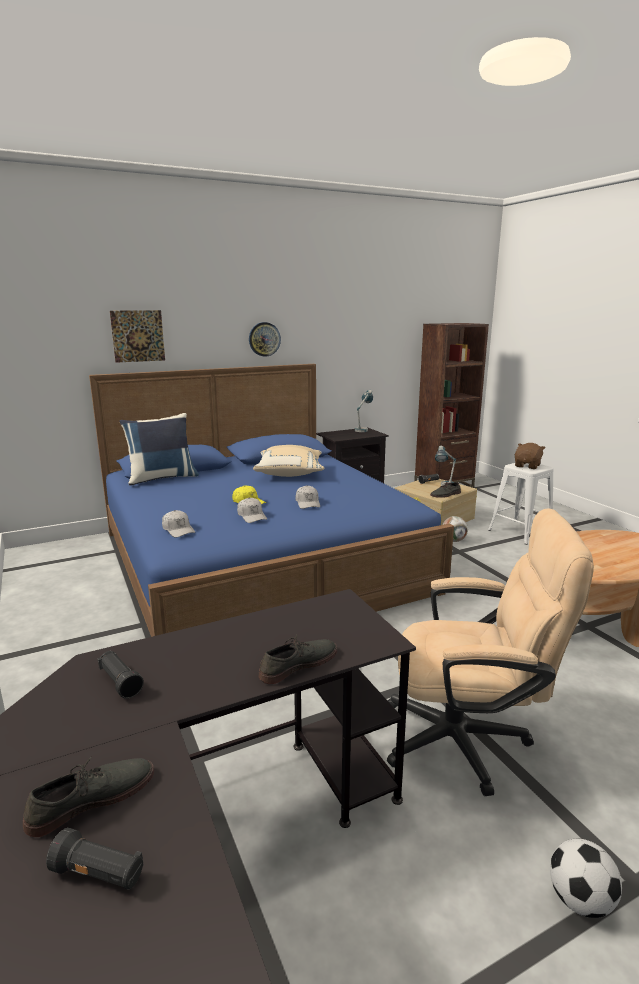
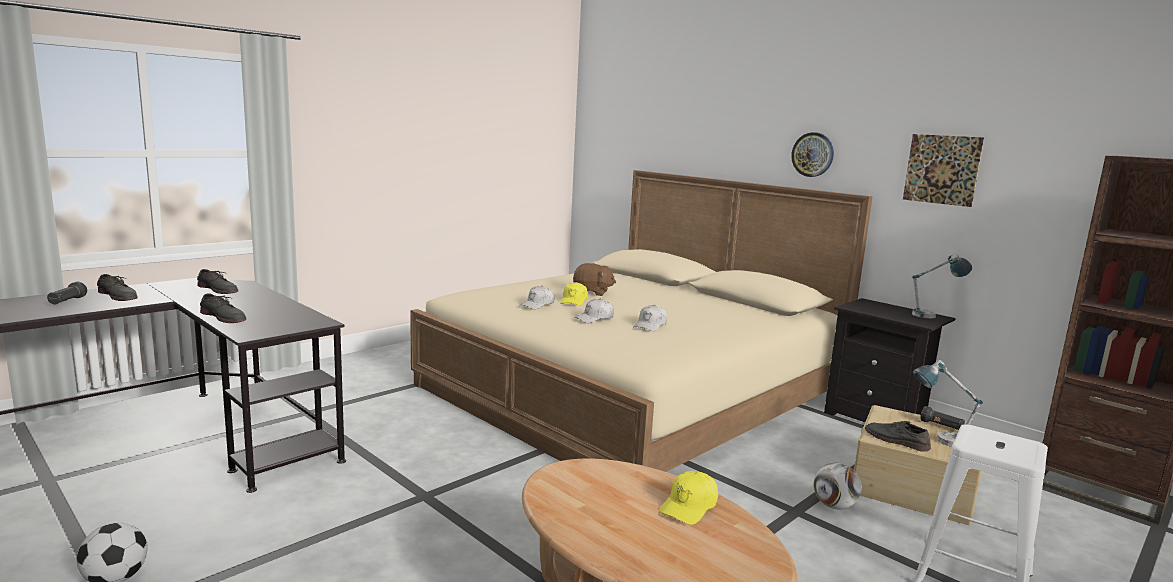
camera: 70 degrees right, 5 degrees down
blue bed [89,364,454,637] -> beige bed [410,170,873,472]
black flashlight [98,651,144,699] -> grey shoe [197,269,238,294]
picture [110,310,165,363] -> picture moved to [903,134,984,207]
blue pillow [119,413,199,486] -> none
white cap [162,510,195,538] -> white cap moved to [633,305,667,331]
beige pillow [253,445,324,477] -> none
beige office chair [387,508,594,796] -> none
brown plush toy [515,443,545,469] -> brown plush toy moved to [573,263,616,296]
none -> yellow cap [659,471,718,525]

